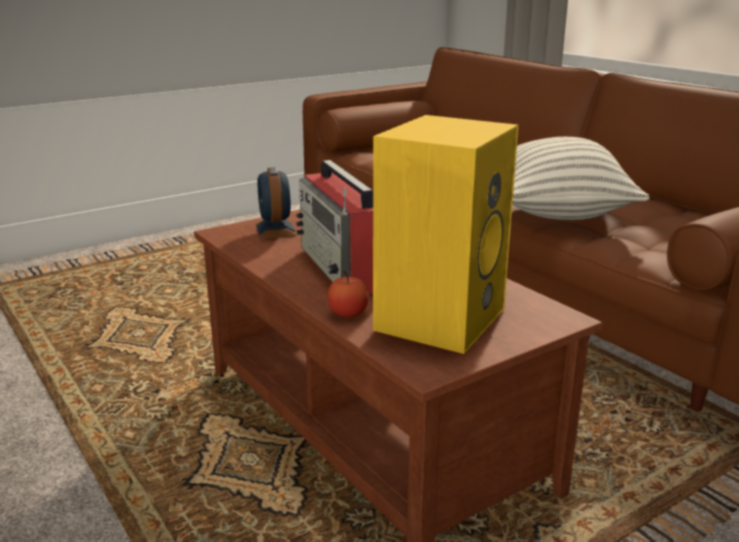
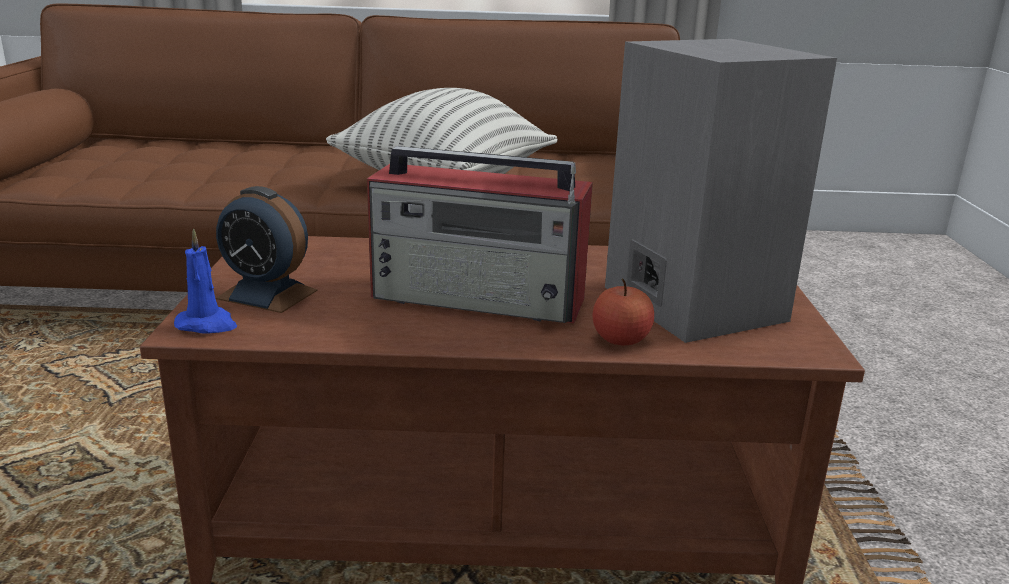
camera: 55 degrees left, 0 degrees up
yellow speaker [373,115,519,354] -> grey speaker [605,39,837,343]
none -> blue candle [174,229,237,334]

